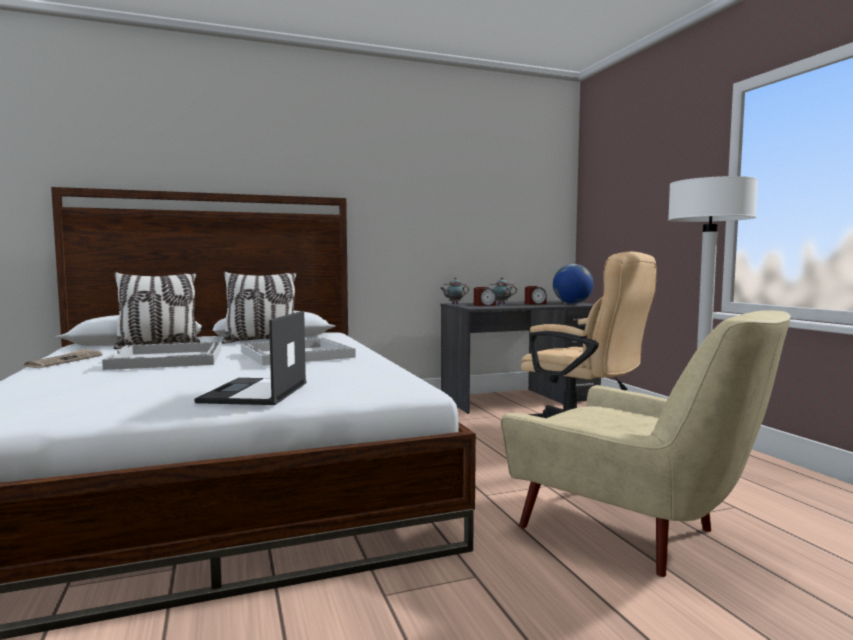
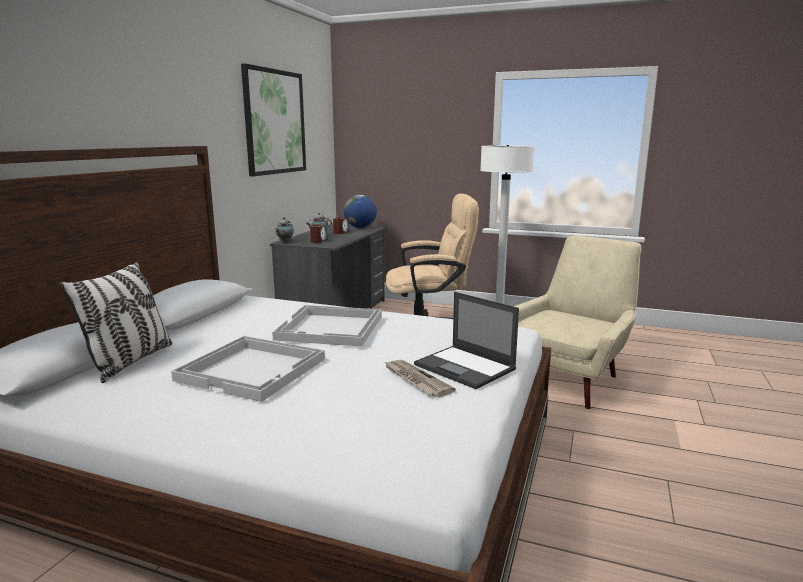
camera: 50 degrees left, 10 degrees up
newspaper [23,348,103,368] -> newspaper moved to [384,360,456,397]
pillow [222,272,297,344] -> none
beige armchair [501,310,791,577] -> beige armchair turned 45 degrees counterclockwise [513,235,641,409]
none -> picture [241,63,306,176]

